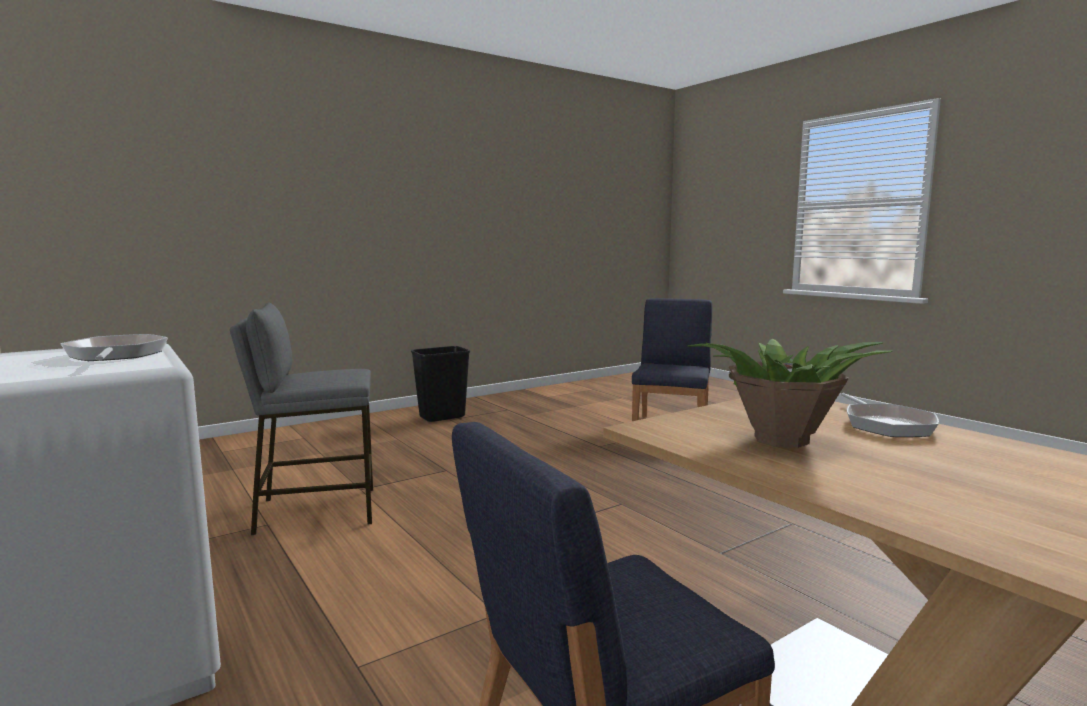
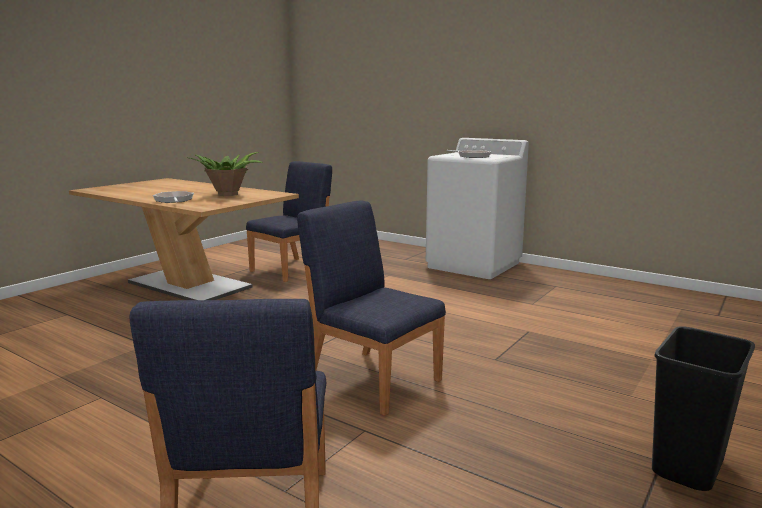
camera: 160 degrees right, 5 degrees up
grey stool [230,303,373,535] -> none
none -> blue chair [297,201,446,416]

